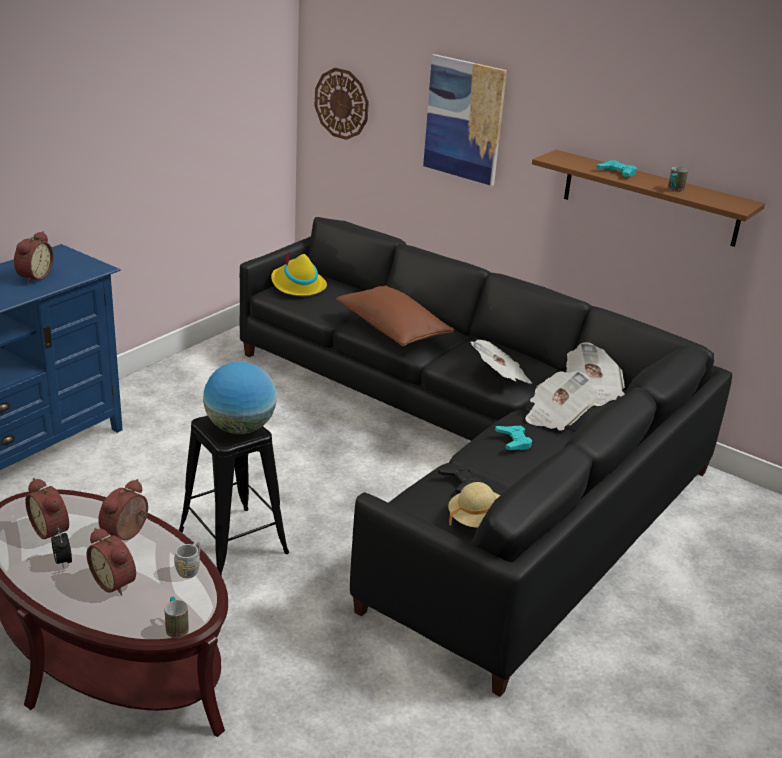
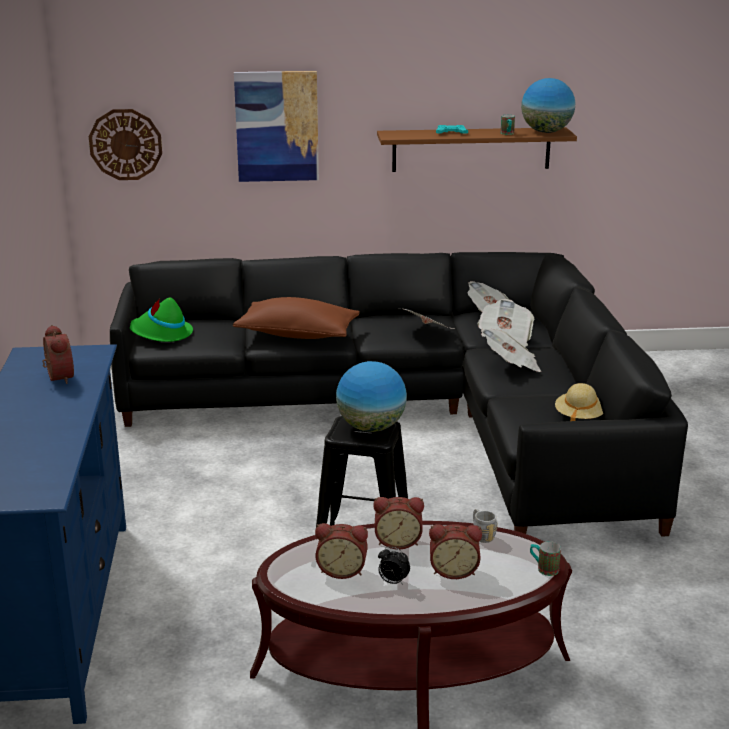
camera: 40 degrees left, 5 degrees down
alarm clock [98,479,148,540] -> alarm clock turned 75 degrees counterclockwise [373,497,424,550]
yellow hat [271,251,327,296] -> green hat [130,297,193,342]
black game controller [438,465,481,494] -> none
turquoise game controller [495,426,532,450] -> newspaper [481,329,541,372]
none -> globe [521,78,575,133]

